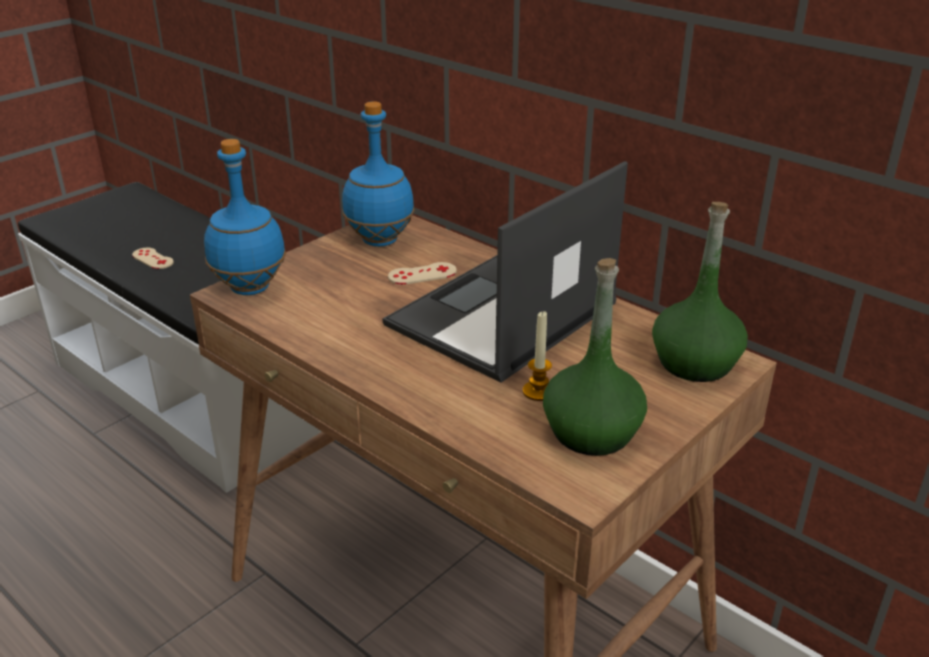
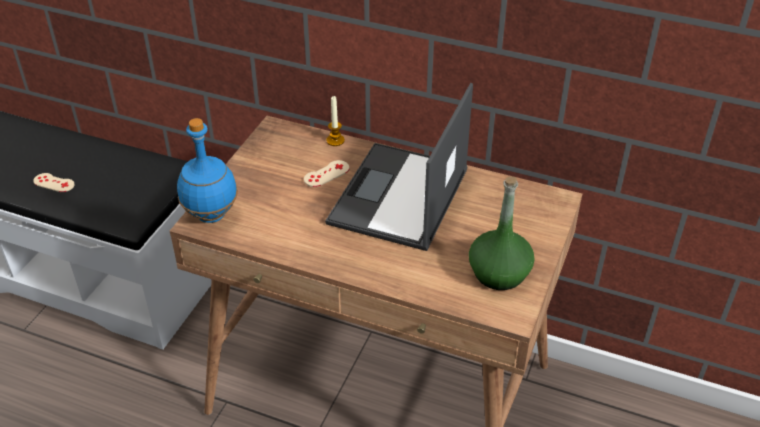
camera: 20 degrees left, 10 degrees up
blue bottle [342,101,415,247] -> none
candle [523,310,552,401] -> candle moved to [326,96,345,146]
green bottle [652,202,748,382] -> none

